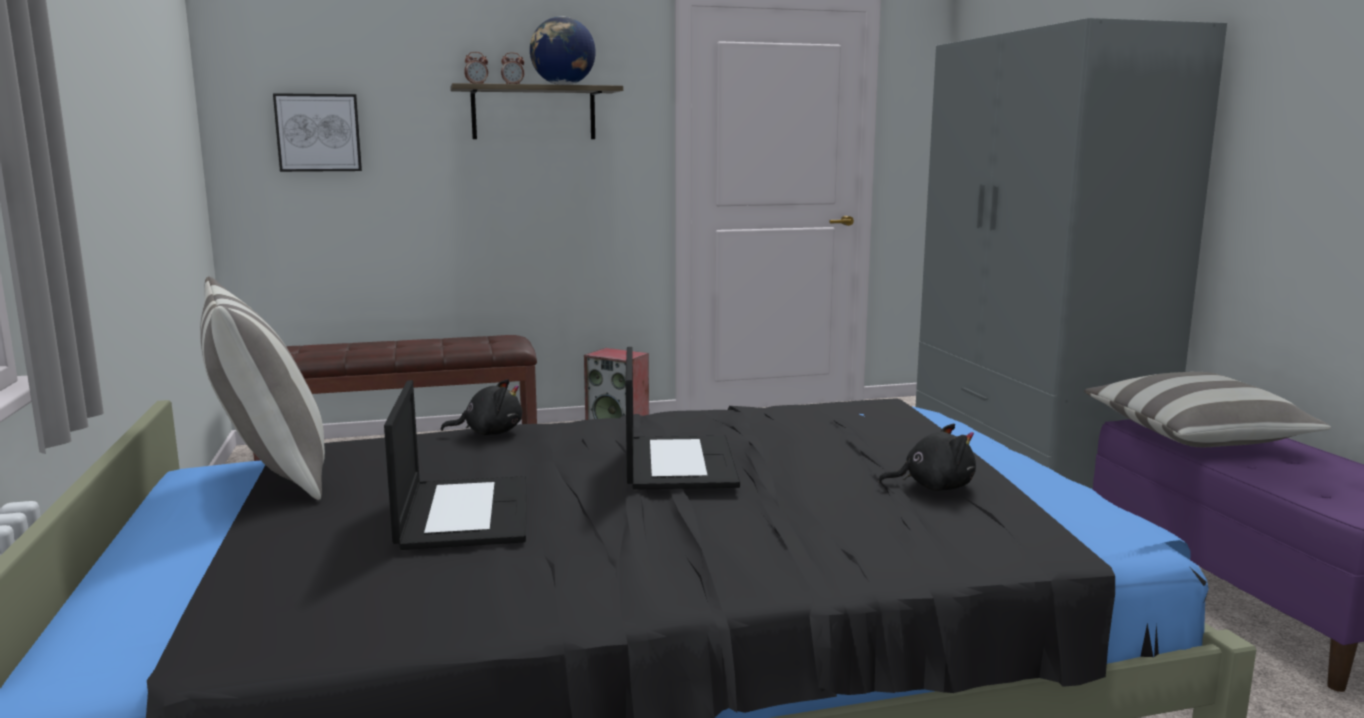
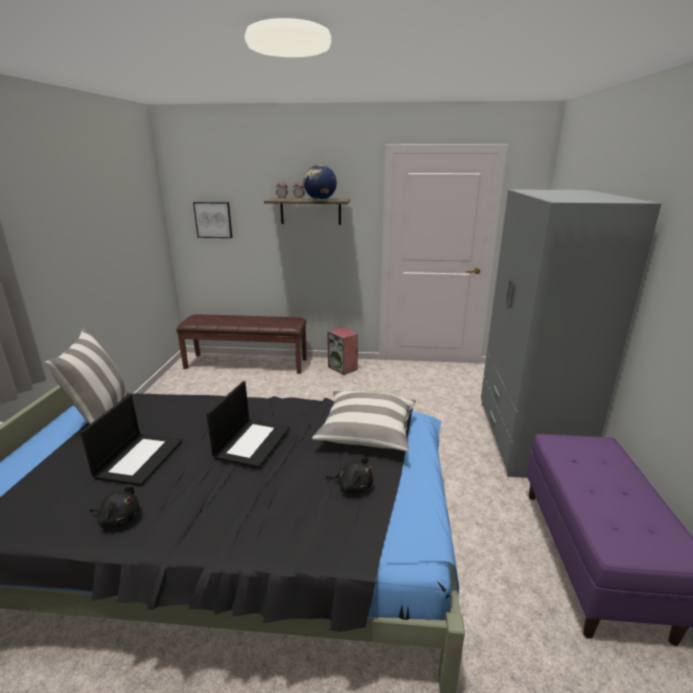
camera: 20 degrees right, 10 degrees up
black plush toy [441,379,522,435] -> black plush toy moved to [90,486,139,528]
pillow [1084,372,1331,447] -> pillow moved to [312,391,416,451]

